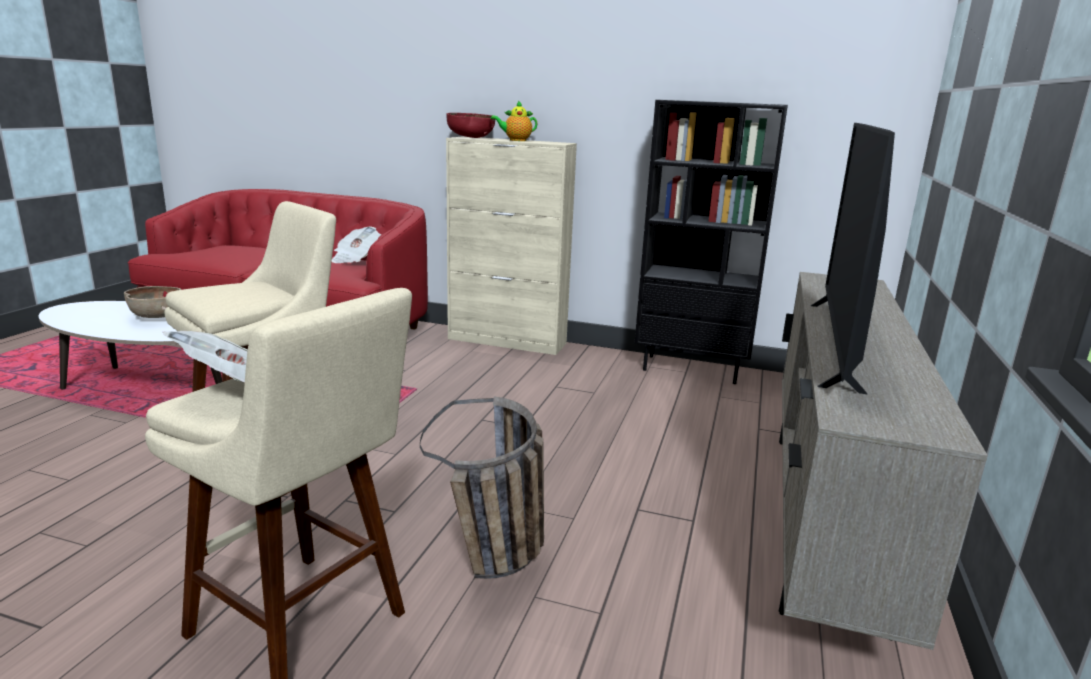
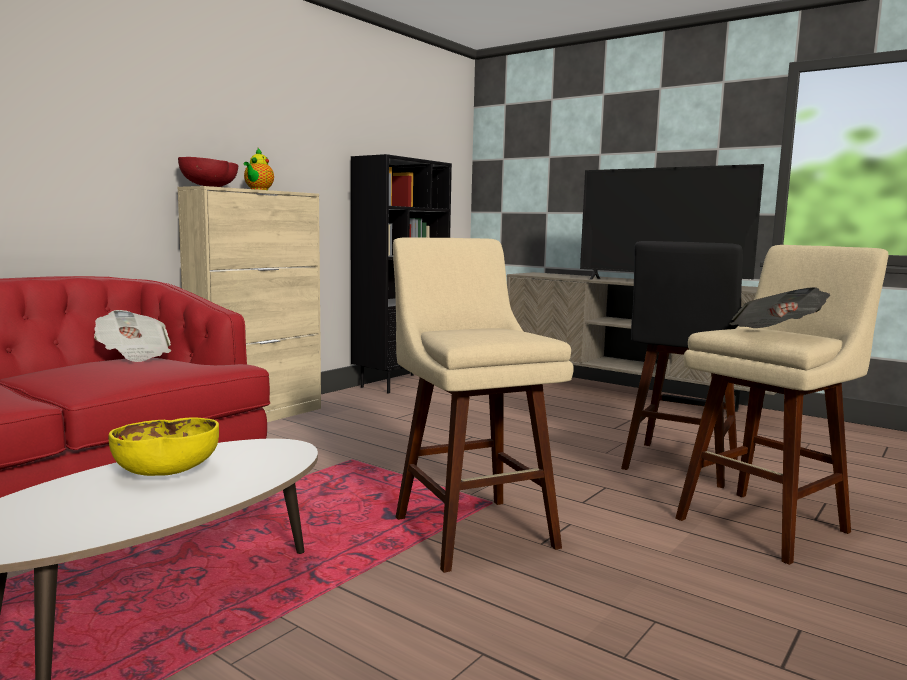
camera: 70 degrees left, 10 degrees down
brown bowl [124,286,181,318] -> yellow bowl [108,417,219,476]
basket [420,396,544,579] -> black stool [621,241,743,488]

